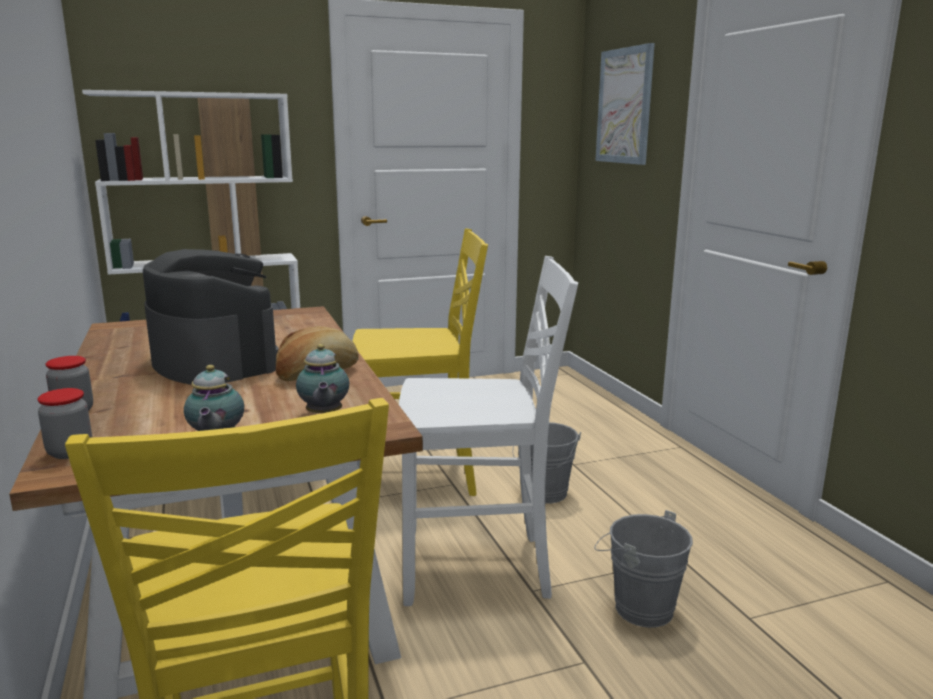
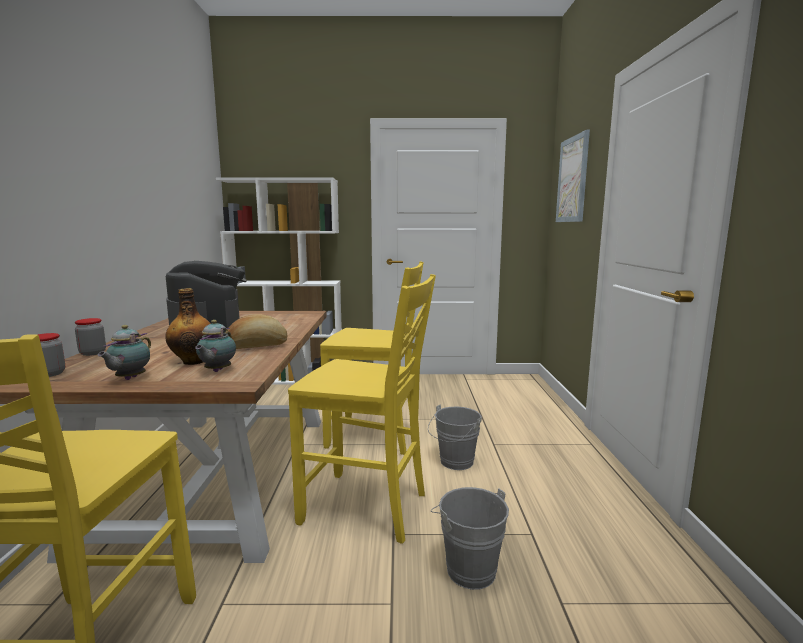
camera: 20 degrees right, 5 degrees down
white chair [399,256,578,606] -> yellow chair [288,274,436,544]
none -> bottle [165,288,211,365]

